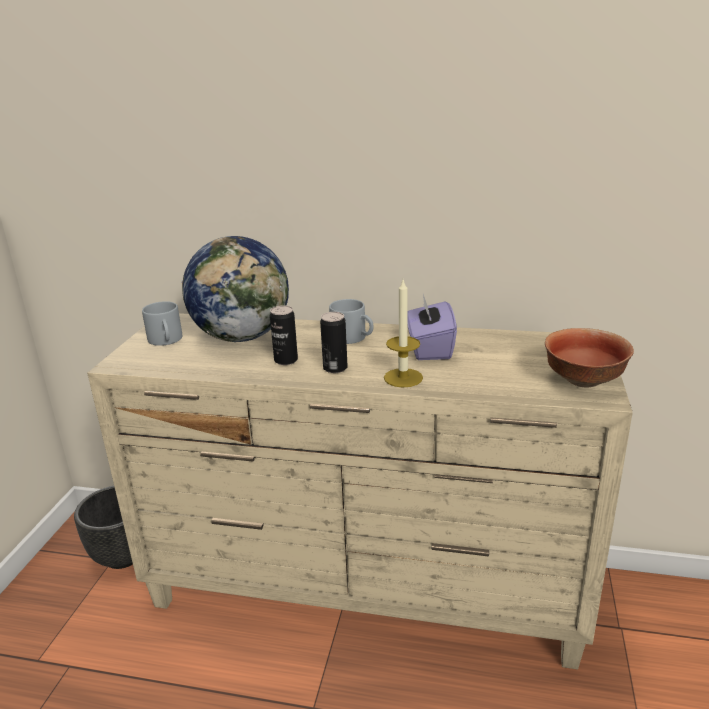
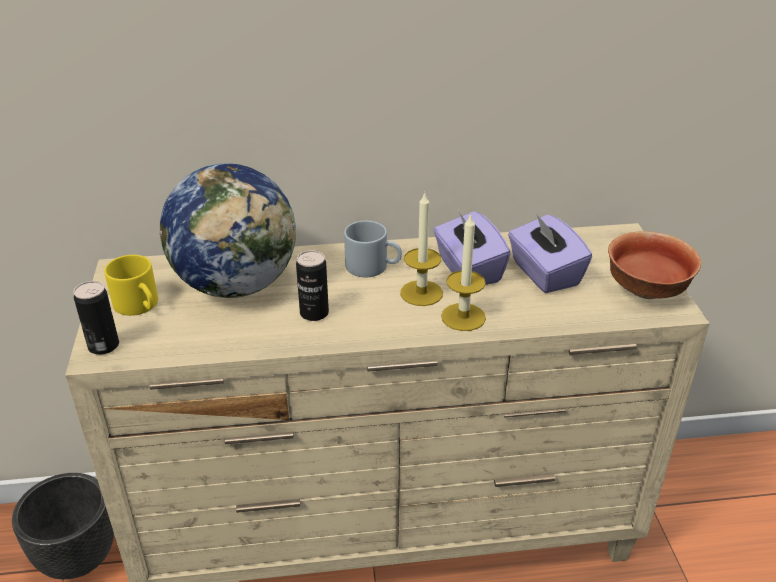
camera: 20 degrees left, 10 degrees up
grey mug [142,301,182,346] -> yellow mug [104,255,158,316]
can [320,312,348,373] -> can moved to [74,281,119,355]
none -> candle [400,192,443,306]
none -> purple tissue box [508,213,592,293]

